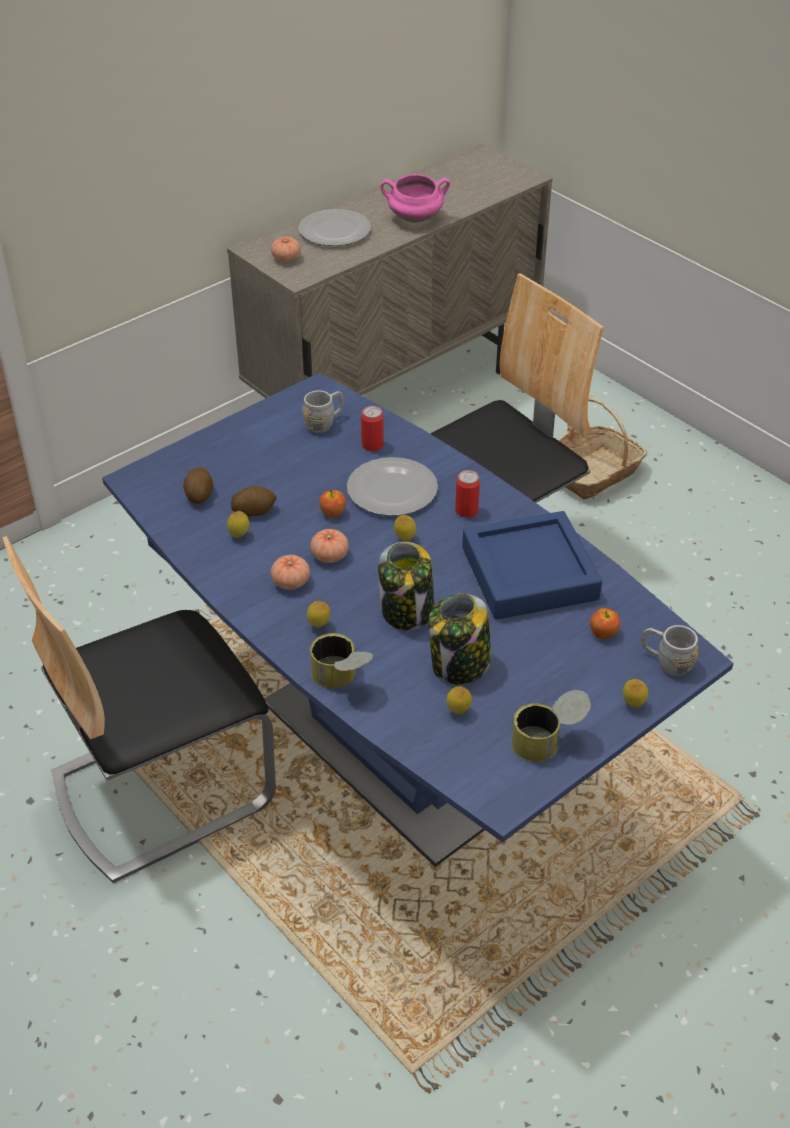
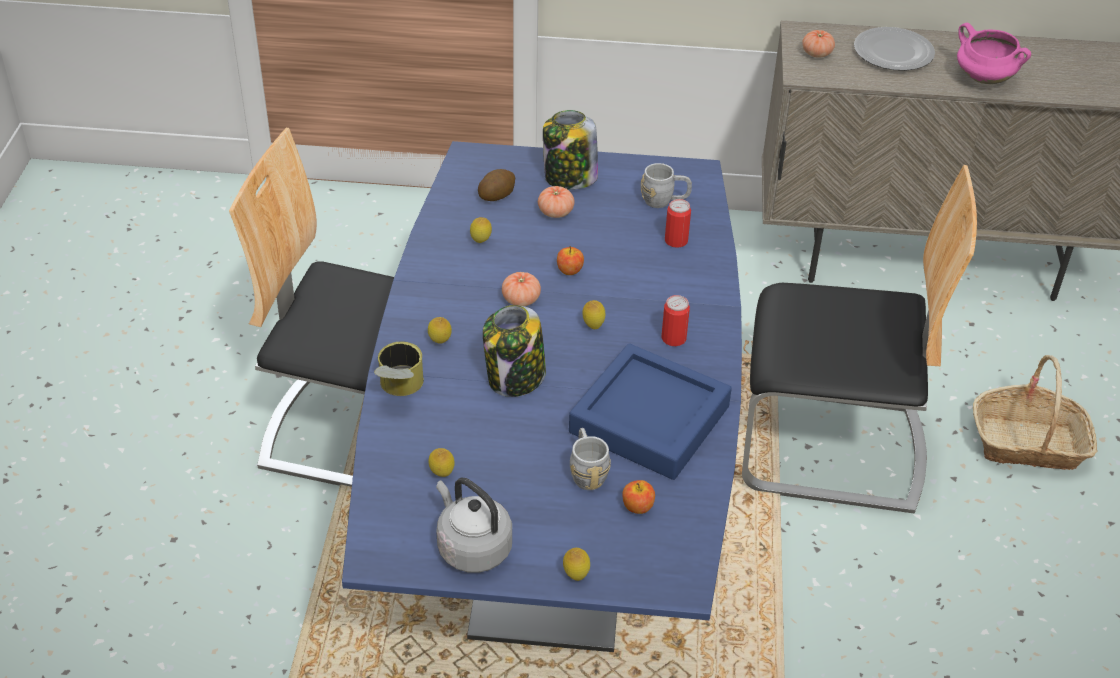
camera: 45 degrees right, 0 degrees up
potato [231,486,277,517] -> none
tomato [270,555,310,590] -> tomato moved to [538,186,574,218]
plate [347,457,438,516] -> none
jar [429,594,491,685] -> jar moved to [543,110,598,190]
can [511,690,591,762] -> grey kettle [436,478,512,573]
grey mug [641,625,698,676] -> grey mug moved to [570,428,611,490]

